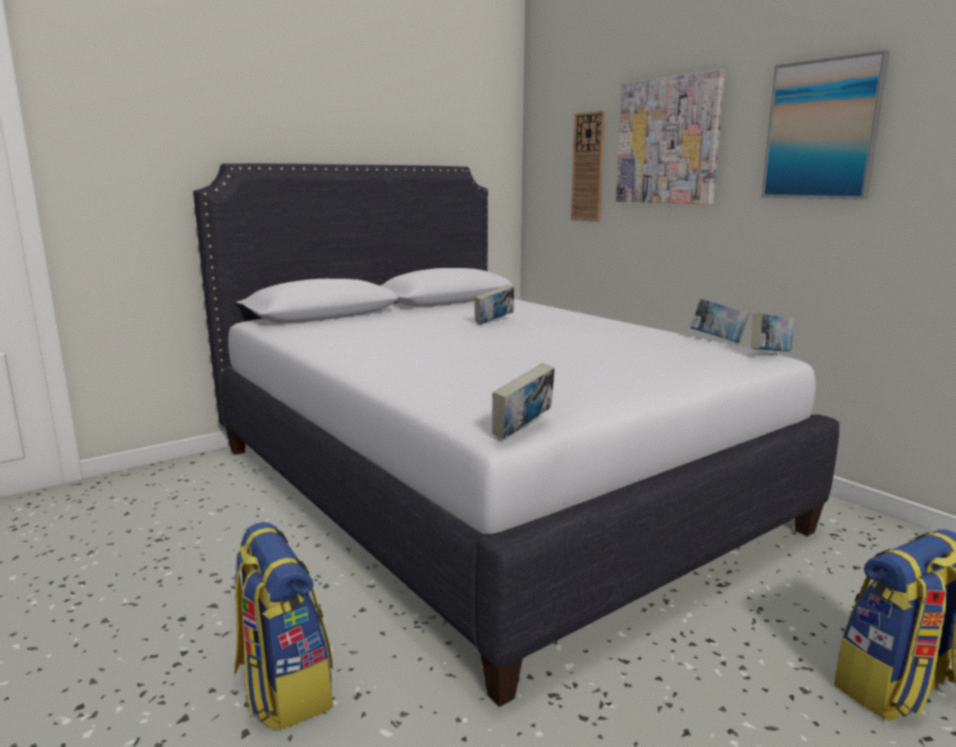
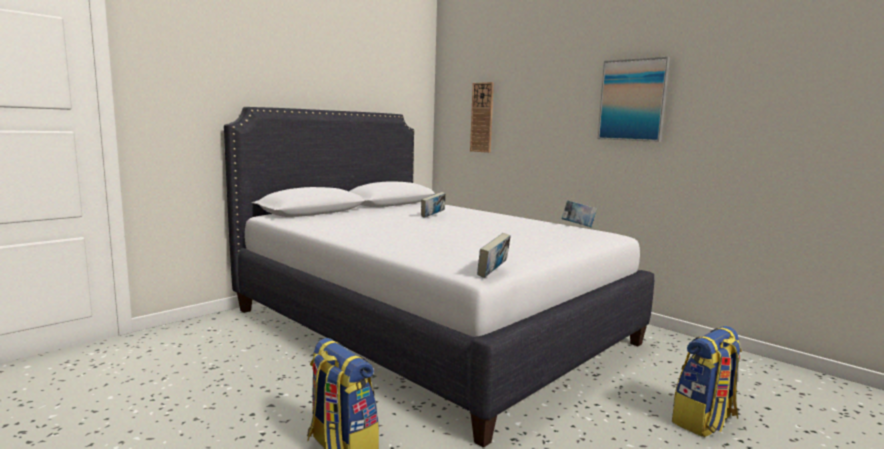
camera: 10 degrees left, 5 degrees down
picture [616,69,725,204] -> none
book [752,313,794,351] -> none

